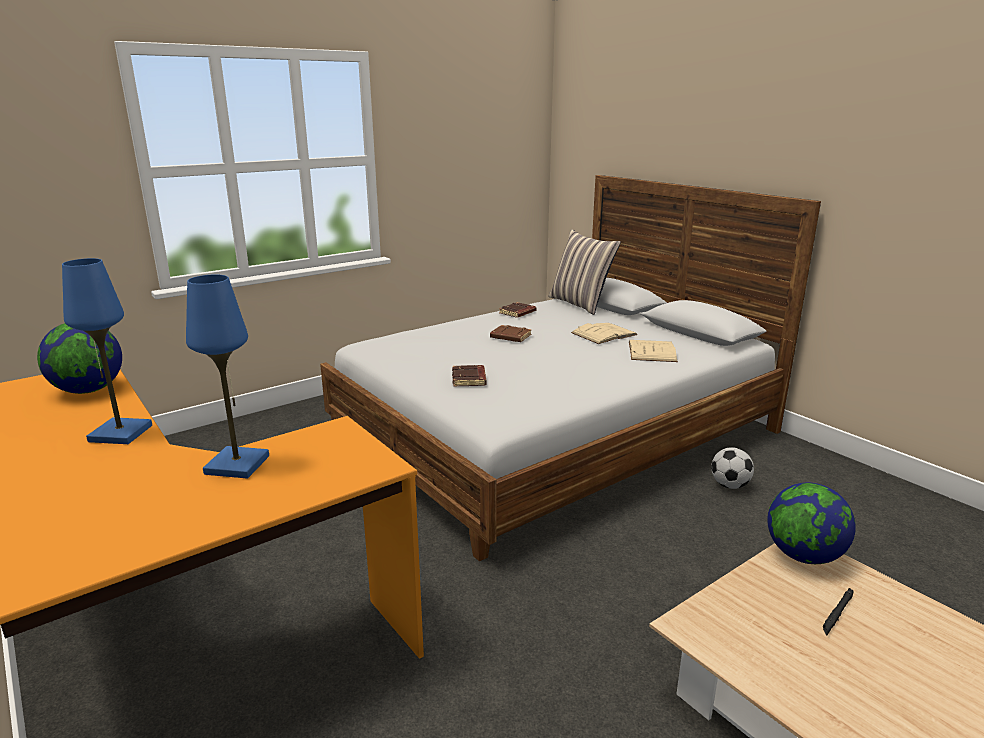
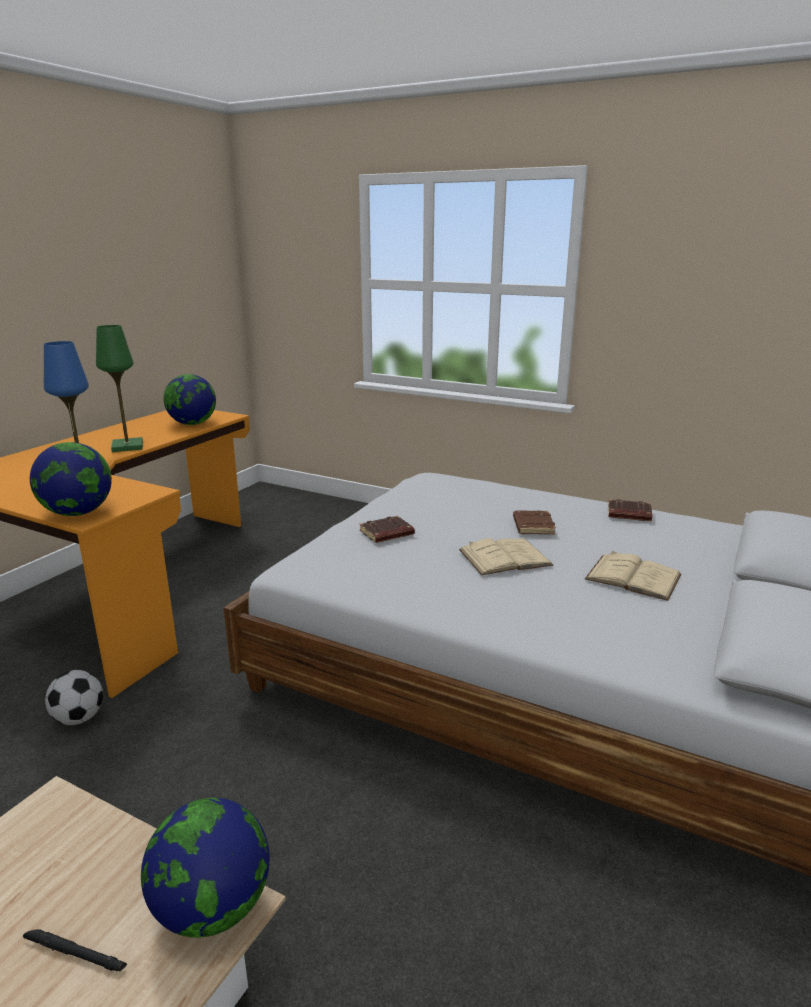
camera: 65 degrees right, 0 degrees up
blue table lamp [62,258,152,444] -> green table lamp [96,325,143,452]
pillow [548,229,621,315] -> none
beige book [629,340,678,362] -> beige book moved to [459,538,553,575]
football [711,447,754,489] -> football moved to [45,670,103,725]
none -> globe [30,442,112,516]

